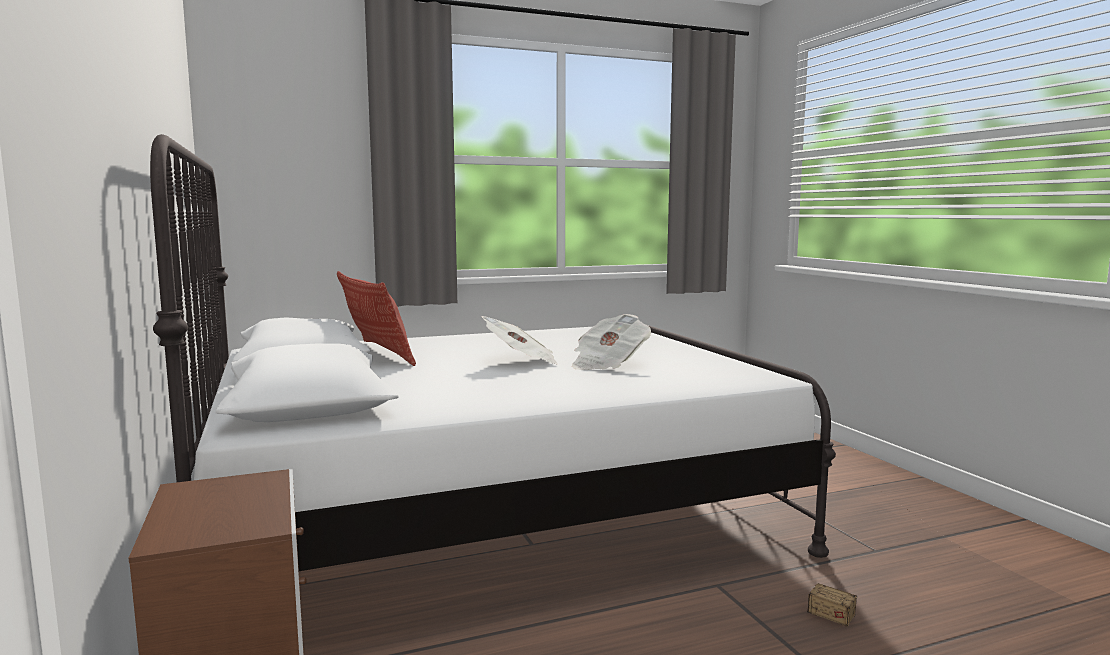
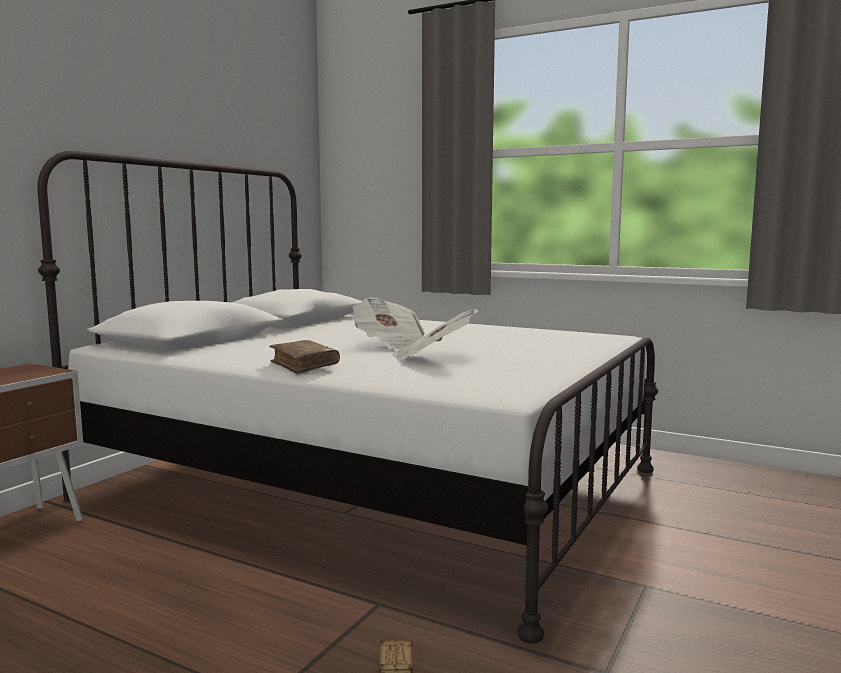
camera: 50 degrees right, 0 degrees up
pillow [337,271,416,366] -> none
none -> brown book [270,340,340,374]

